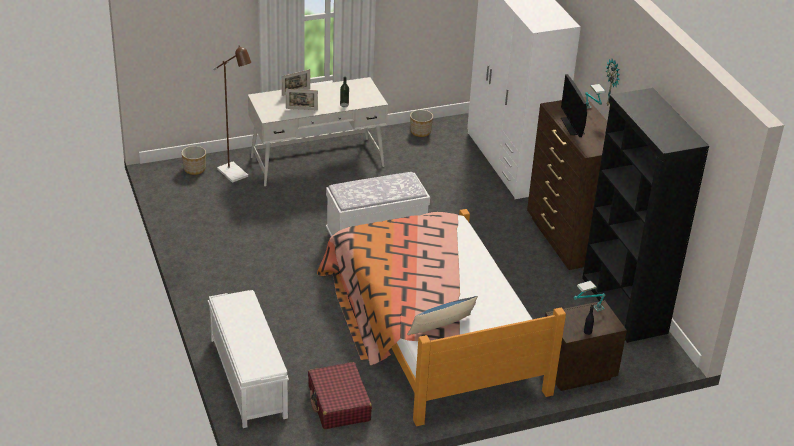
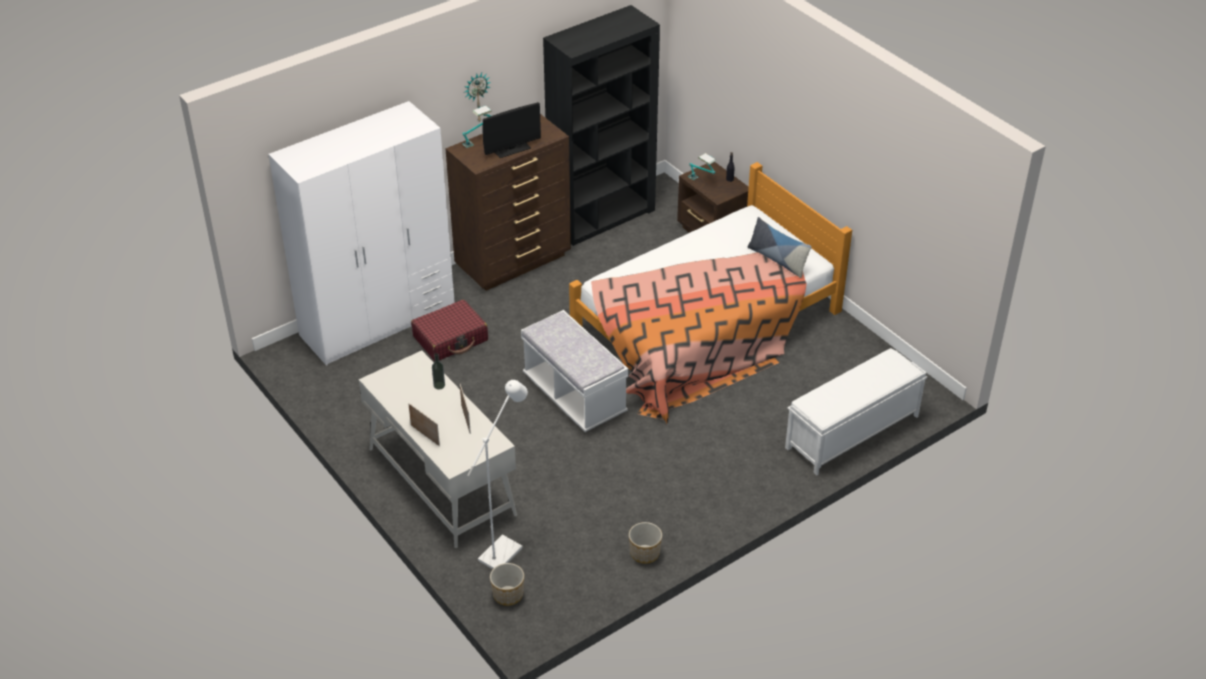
camera: 105 degrees left, 5 degrees up
brown floor lamp [213,45,251,183] -> white floor lamp [467,380,528,569]
red suitcase [308,362,372,429] -> red suitcase moved to [411,300,488,361]
planter [410,110,433,137] -> planter moved to [629,522,662,564]

